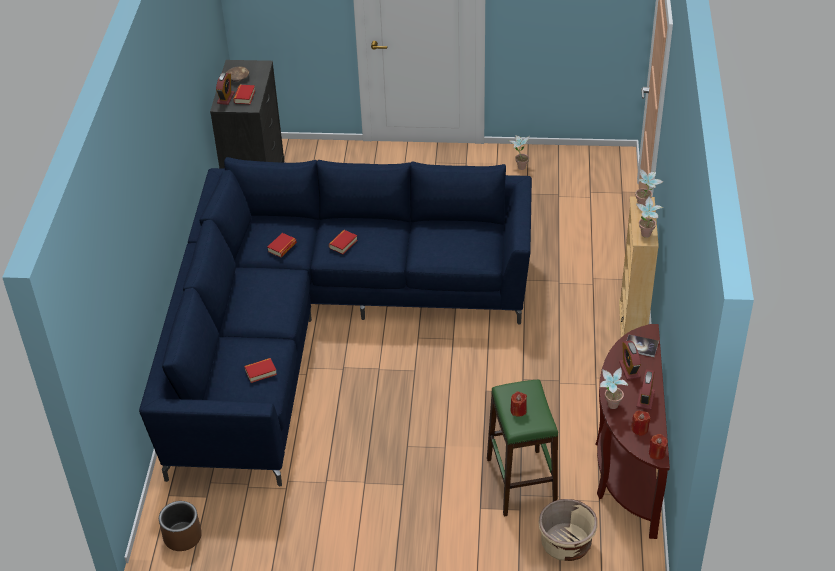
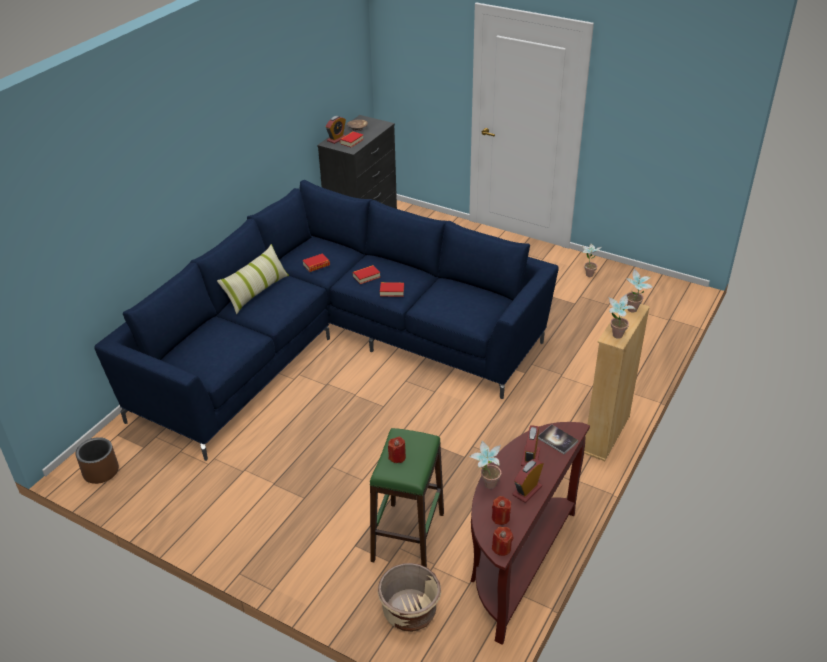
camera: 25 degrees right, 5 degrees down
book [244,358,277,383] -> book moved to [380,282,404,297]
none -> pillow [217,244,289,314]

